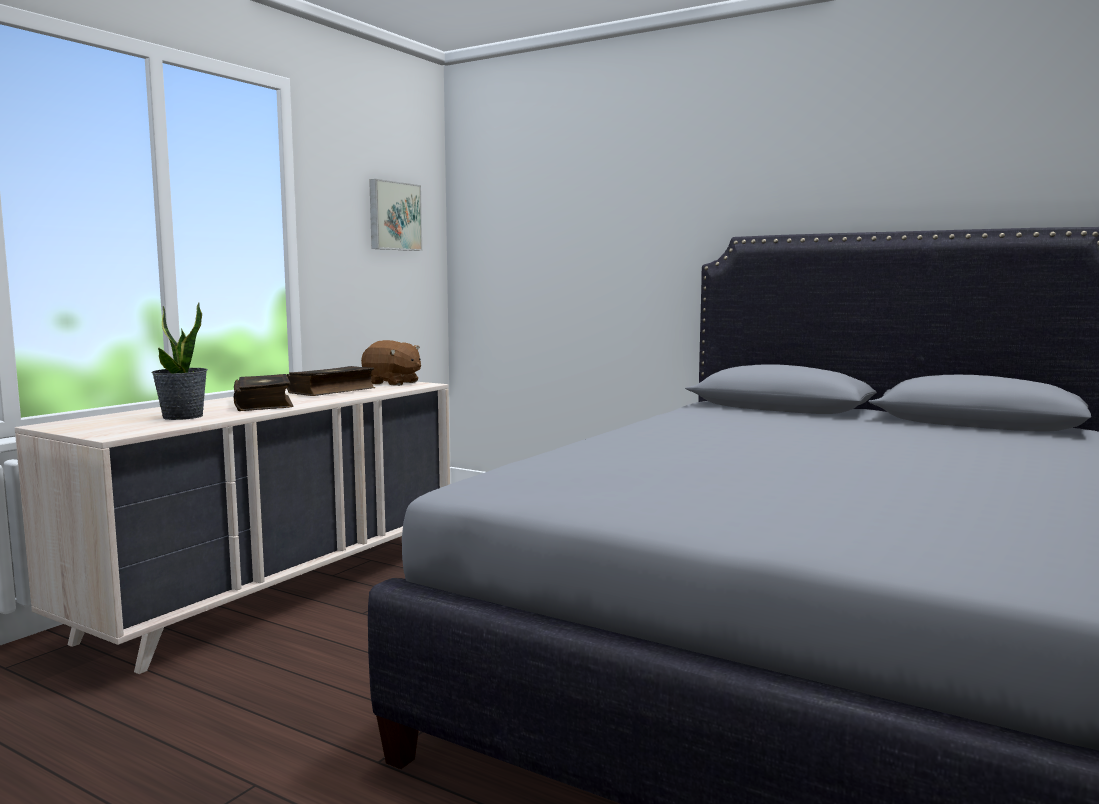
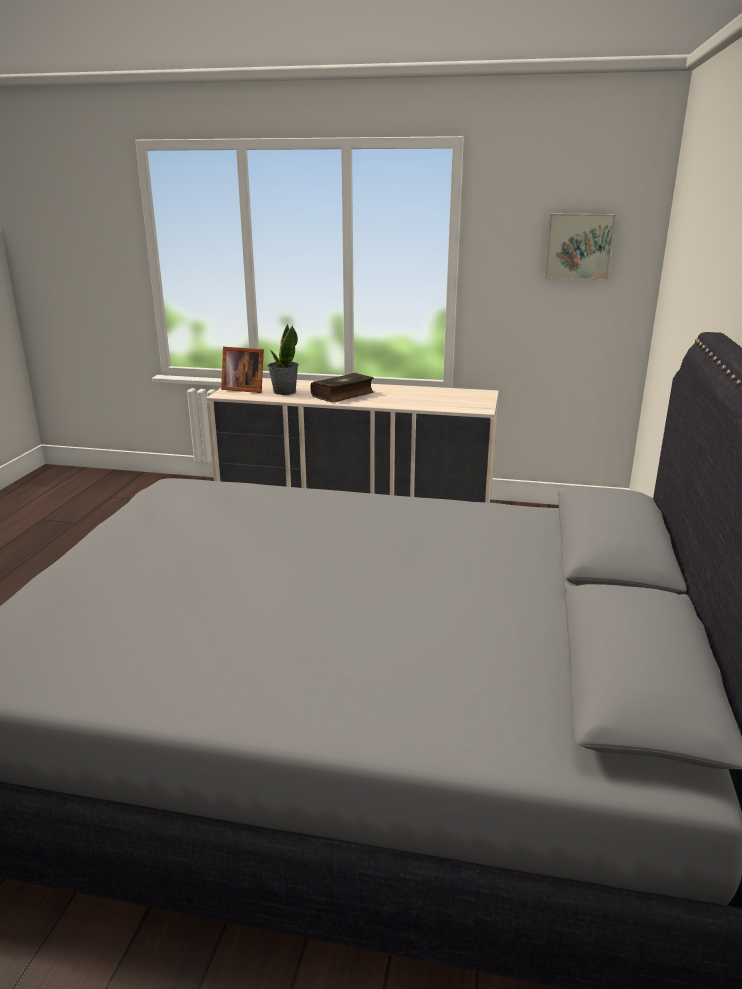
camera: 70 degrees right, 15 degrees up
book [287,366,375,396] -> none
brown plush toy [361,340,421,386] -> none
none -> picture frame [221,347,264,393]

